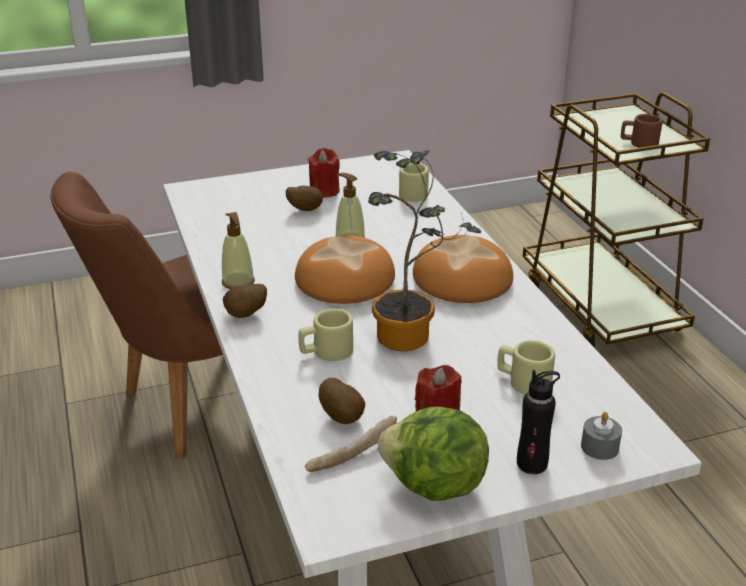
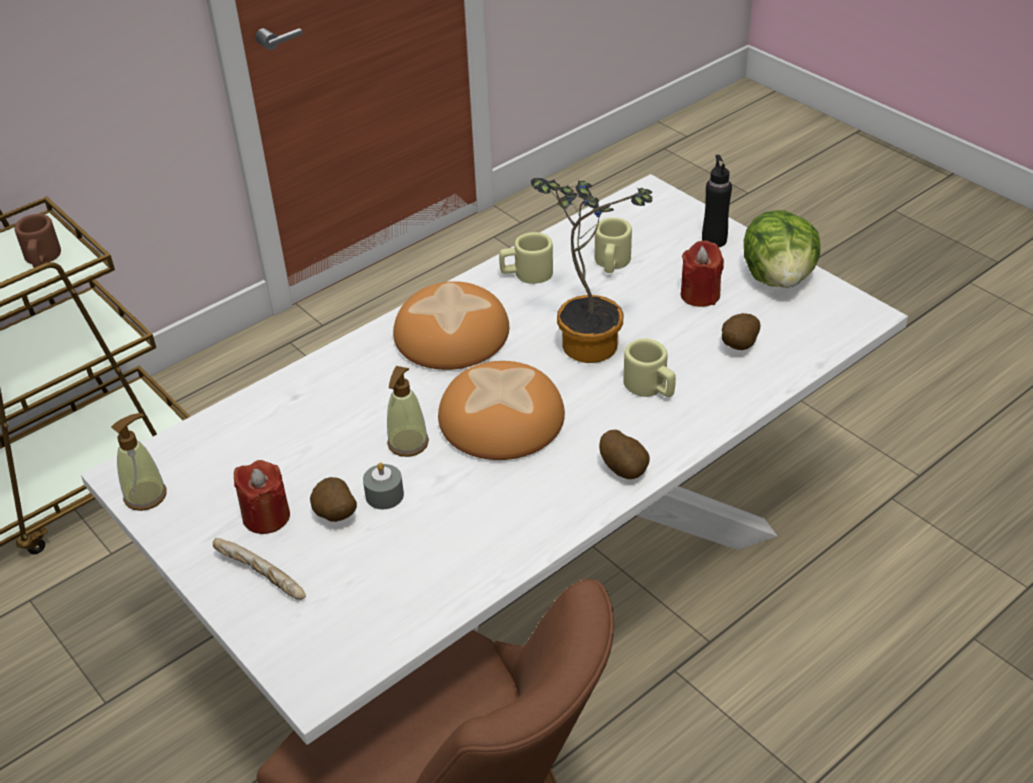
camera: 110 degrees left, 10 degrees up
soap dispenser [222,212,255,289] -> soap dispenser moved to [111,413,167,511]
bread [305,416,397,472] -> bread moved to [213,538,306,600]
beige mug [399,163,429,202] -> beige mug moved to [499,232,553,284]
grey candle [581,412,622,460] -> grey candle moved to [363,462,404,509]

